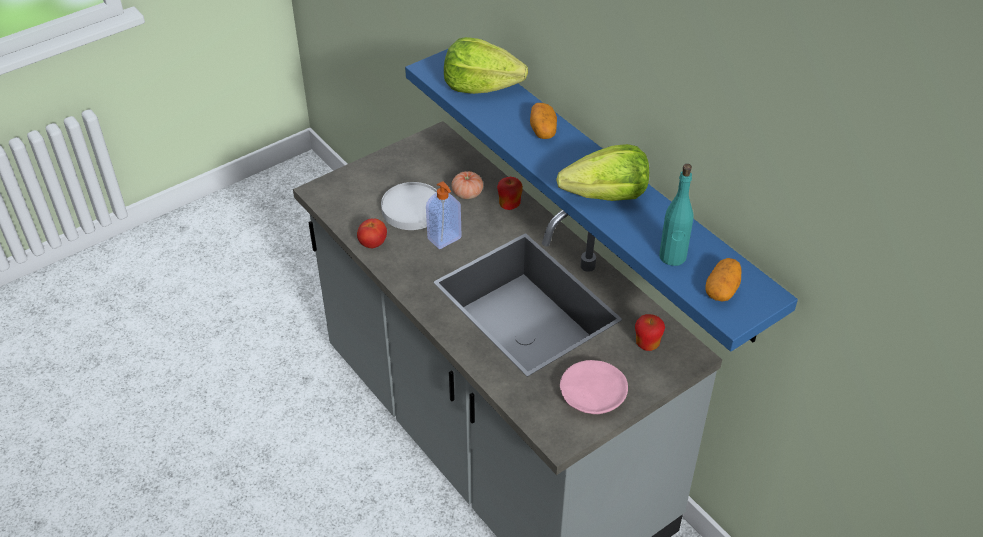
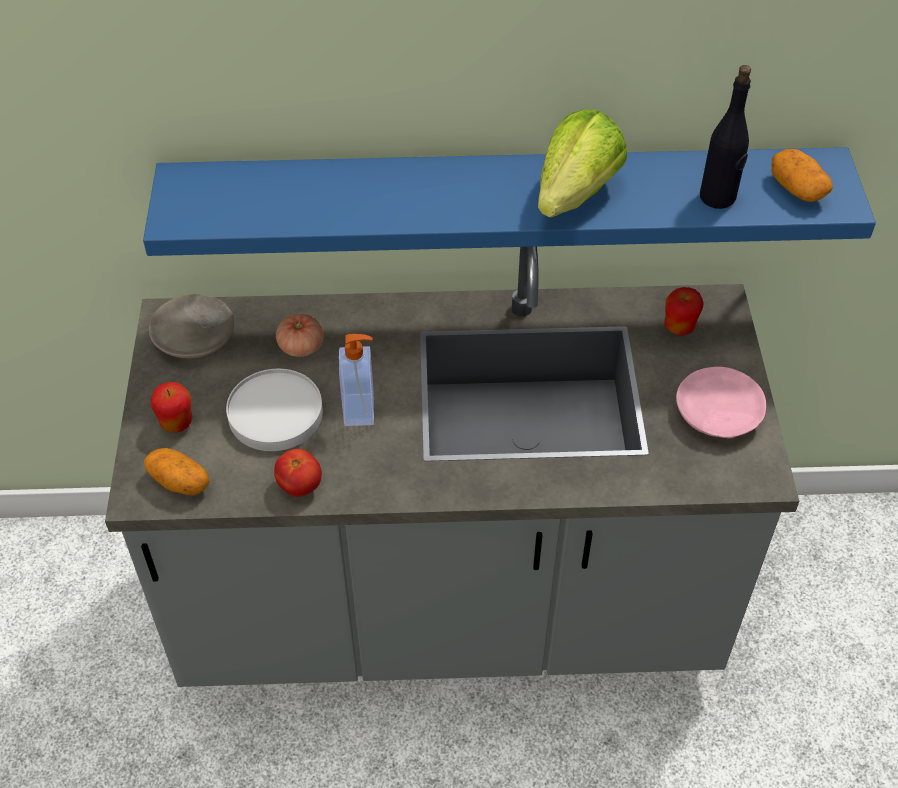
camera: 55 degrees left, 5 degrees up
lettuce [444,37,528,94] -> none
apple [497,177,523,210] -> apple moved to [150,382,192,433]
potato [530,103,557,139] -> potato moved to [143,448,210,495]
turquoise bottle [659,164,694,266] -> black bottle [700,65,751,209]
none -> beige plate [149,294,235,359]

